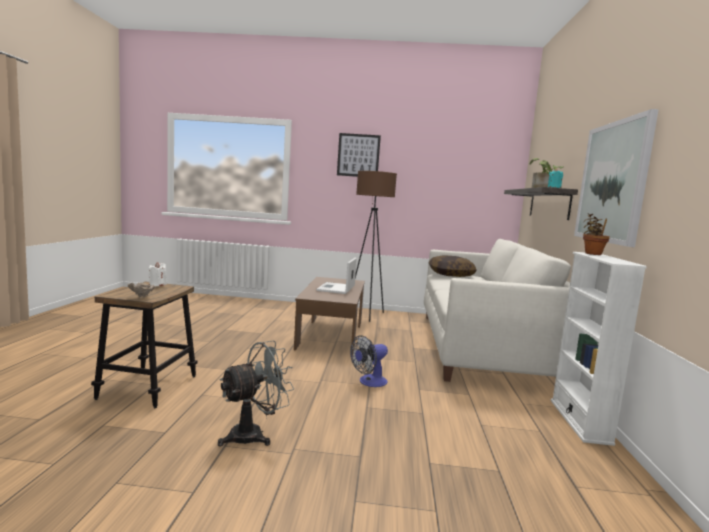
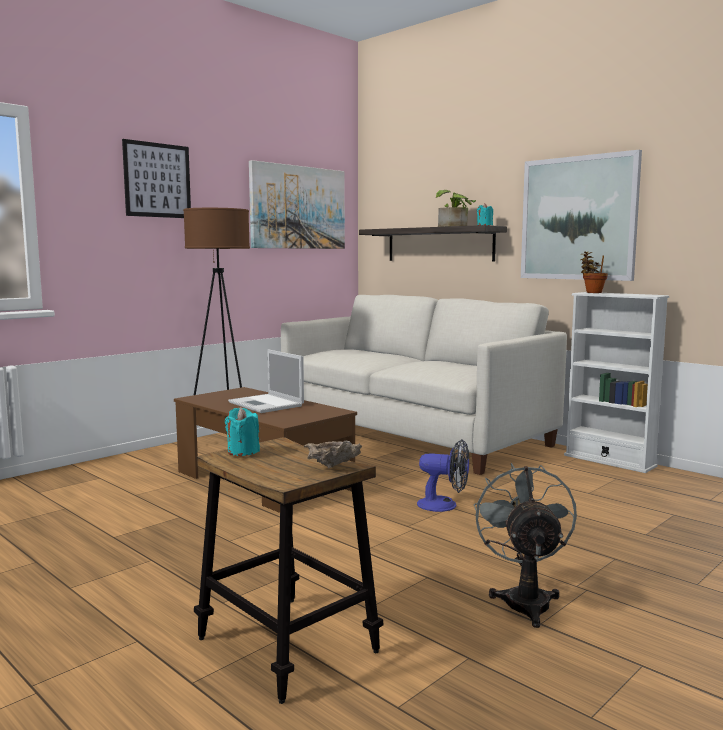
camera: 50 degrees left, 0 degrees up
white candle [148,262,167,286] -> turquoise candle [225,407,260,456]
fan [350,335,388,387] -> fan turned 75 degrees counterclockwise [417,439,469,512]
pillow [428,255,477,277] -> none
none -> picture [249,160,345,249]

